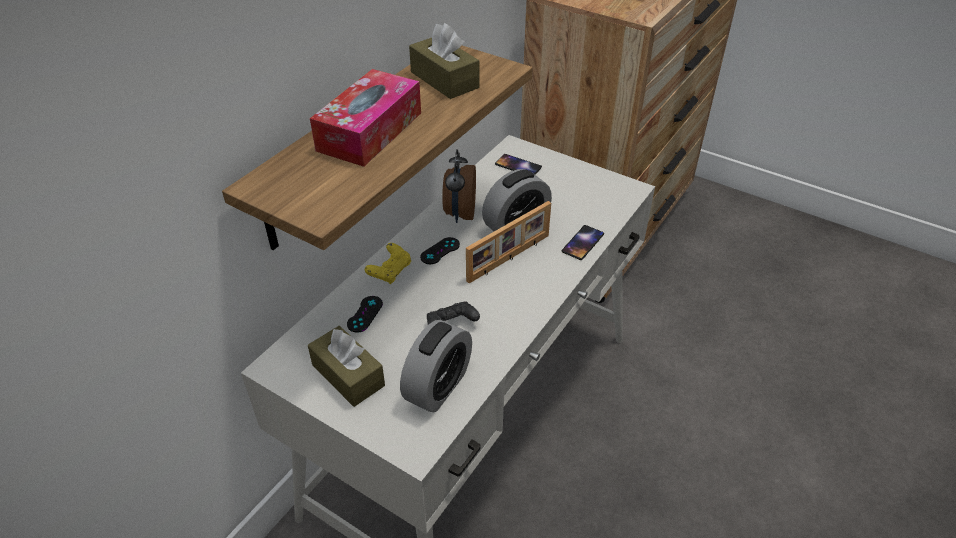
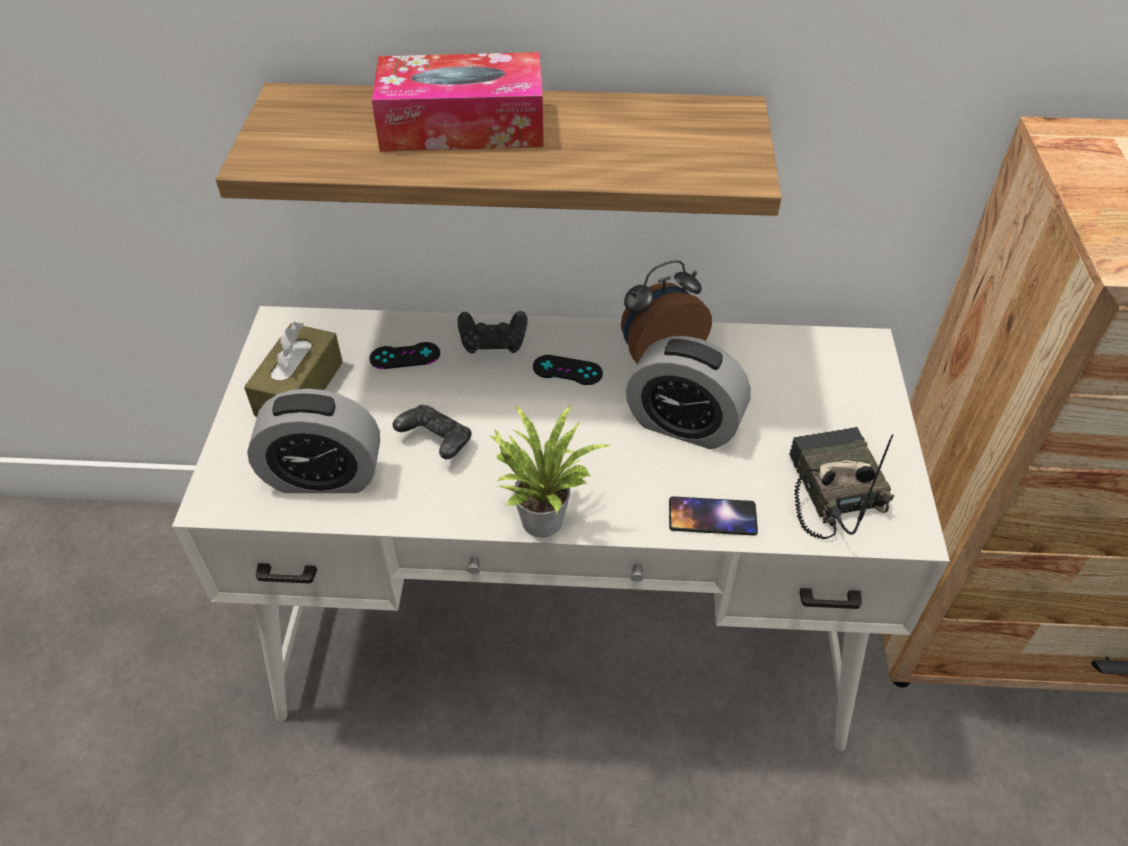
camera: 60 degrees right, 5 degrees up
yellow game controller [365,243,411,284] -> black game controller [458,311,527,354]
brown tissue box [409,23,479,99] -> none
picture frame [466,201,551,284] -> none
phone [495,154,542,175] -> none
none -> potted plant [489,403,612,538]
none -> radio [789,427,894,539]

